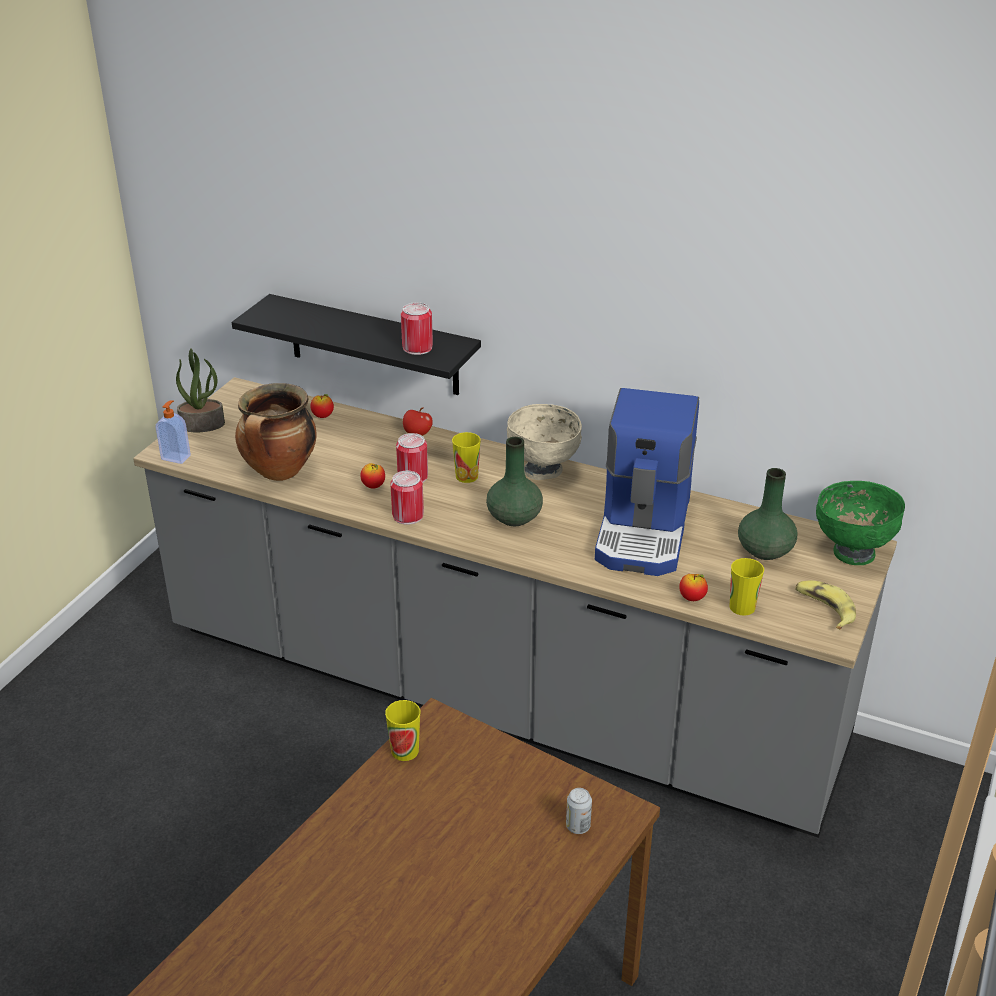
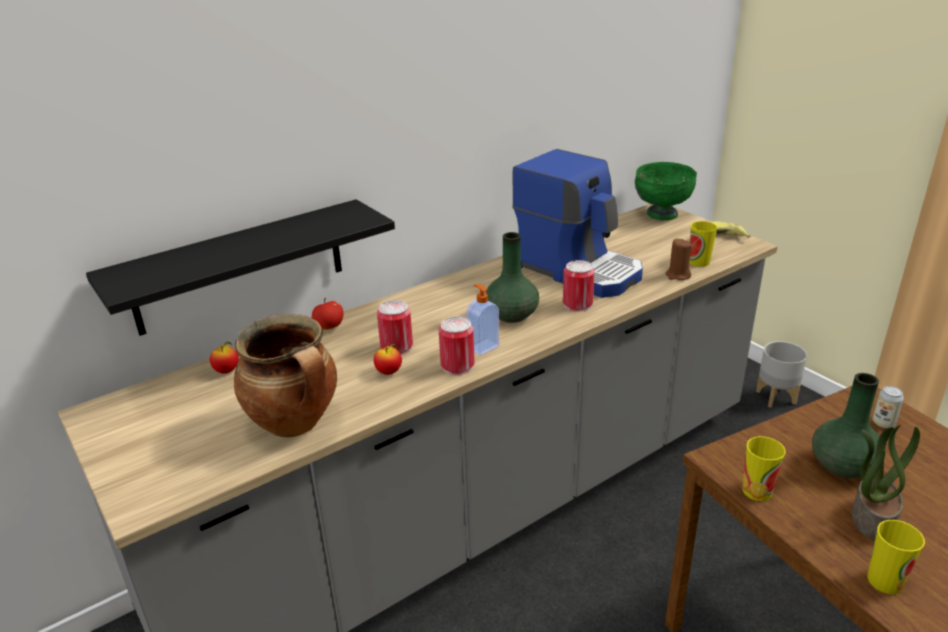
camera: 60 degrees left, 5 degrees down
soap dispenser [156,400,191,464] -> soap dispenser moved to [466,284,499,356]
potted plant [176,348,225,432] -> potted plant moved to [852,425,920,541]
can [401,302,433,355] -> can moved to [563,260,595,311]
cup [452,432,481,483] -> cup moved to [867,520,925,594]
beige bowl [507,404,582,480] -> none
apple [679,574,708,601] -> brown candle [665,239,692,280]
green vase [738,468,797,560] -> green vase moved to [812,373,886,478]
none -> grey planter [756,341,807,408]

